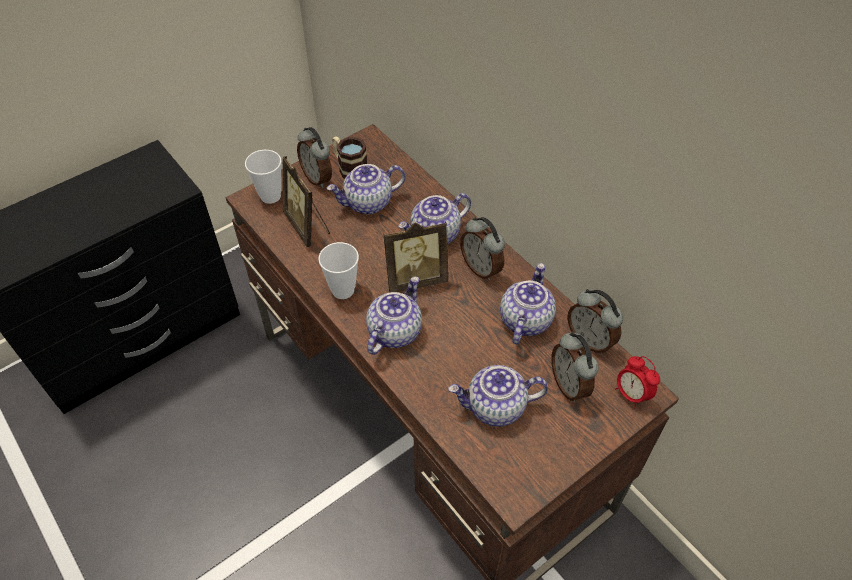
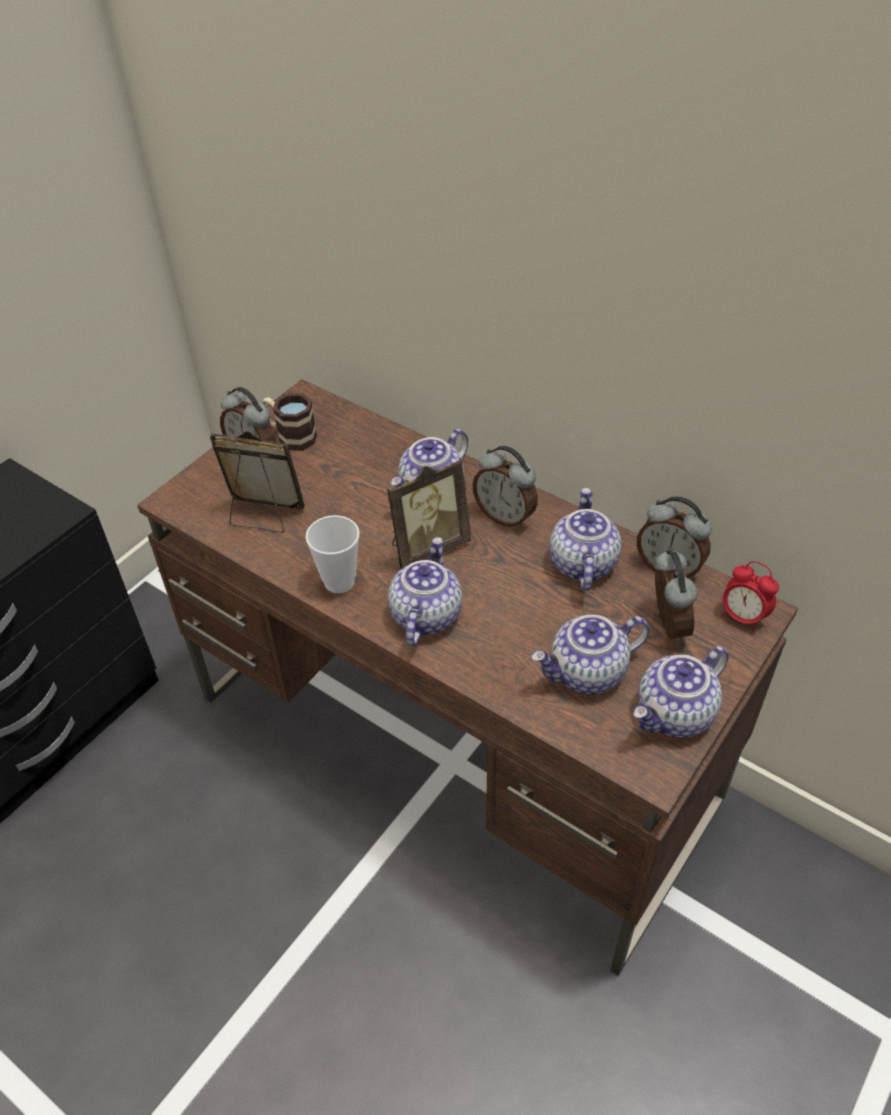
camera: 15 degrees left, 5 degrees down
cup [245,150,282,204] -> none
picture frame [283,156,330,247] -> picture frame turned 150 degrees clockwise [210,431,305,533]
teapot [327,164,405,214] -> teapot moved to [633,646,729,738]
alarm clock [551,332,599,402] -> alarm clock turned 150 degrees counterclockwise [655,549,697,643]

